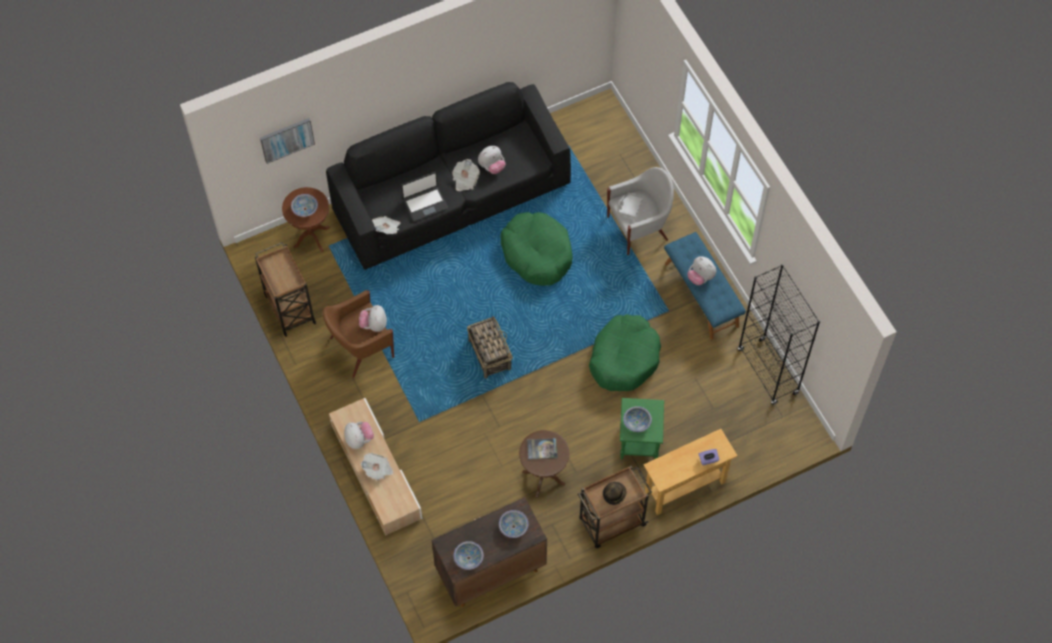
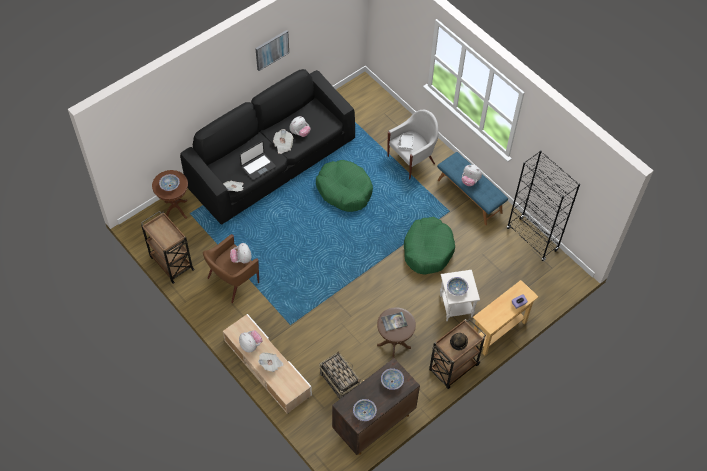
camera: 15 degrees left, 5 degrees down
picture [260,118,315,164] -> picture moved to [255,30,289,71]
basket [467,316,513,379] -> basket moved to [319,351,361,399]
green side table [620,398,664,459] -> white side table [440,270,480,321]

